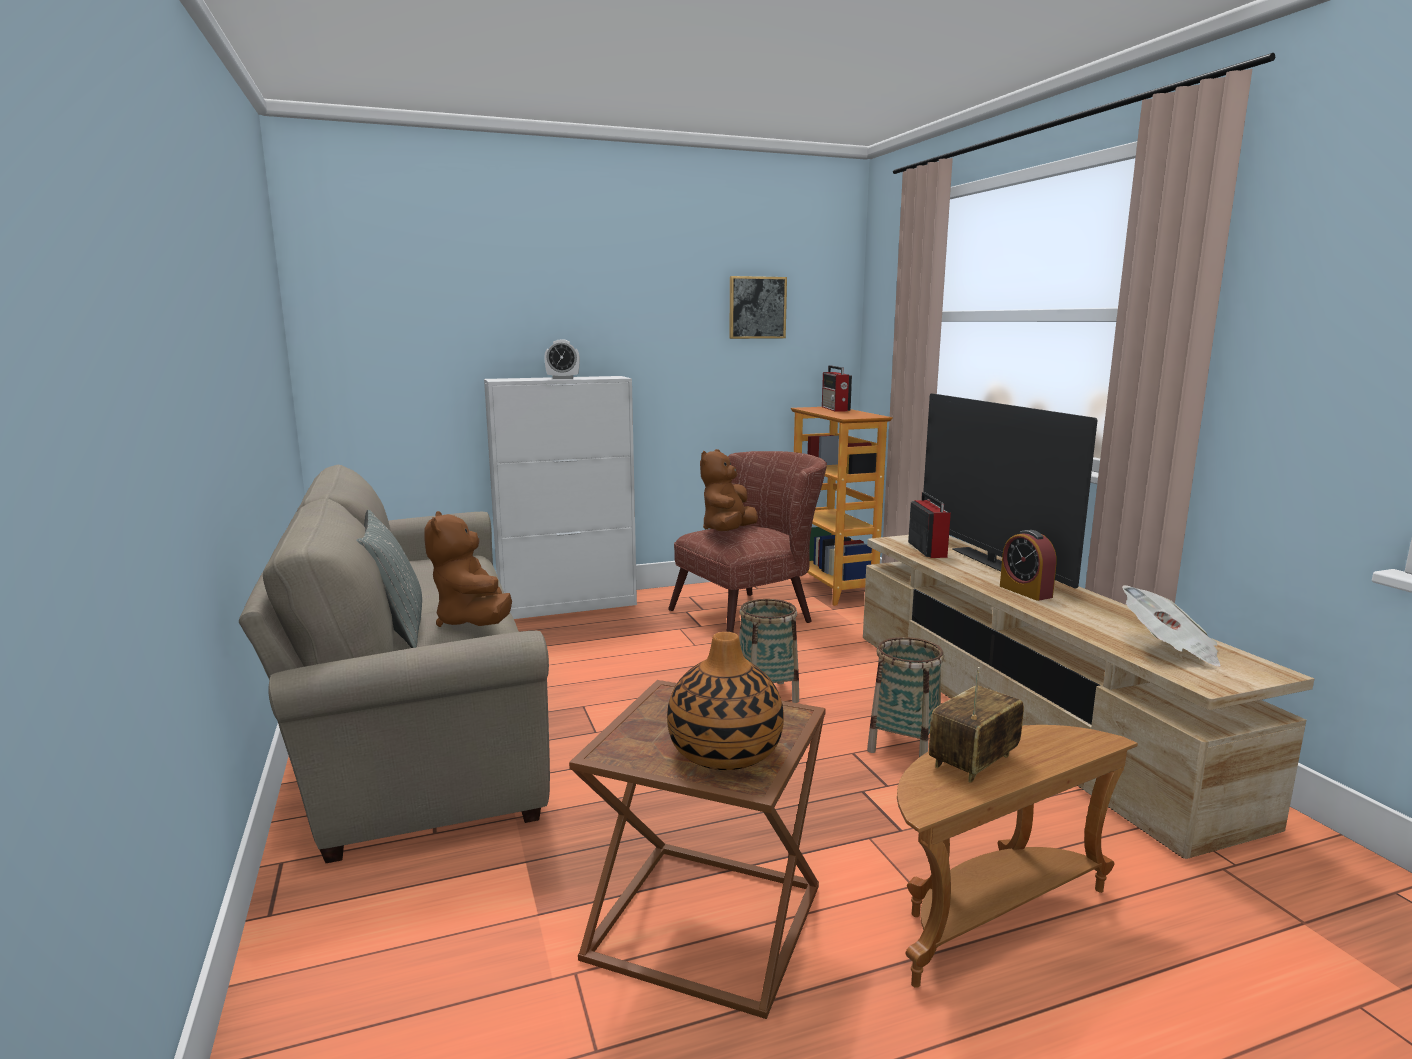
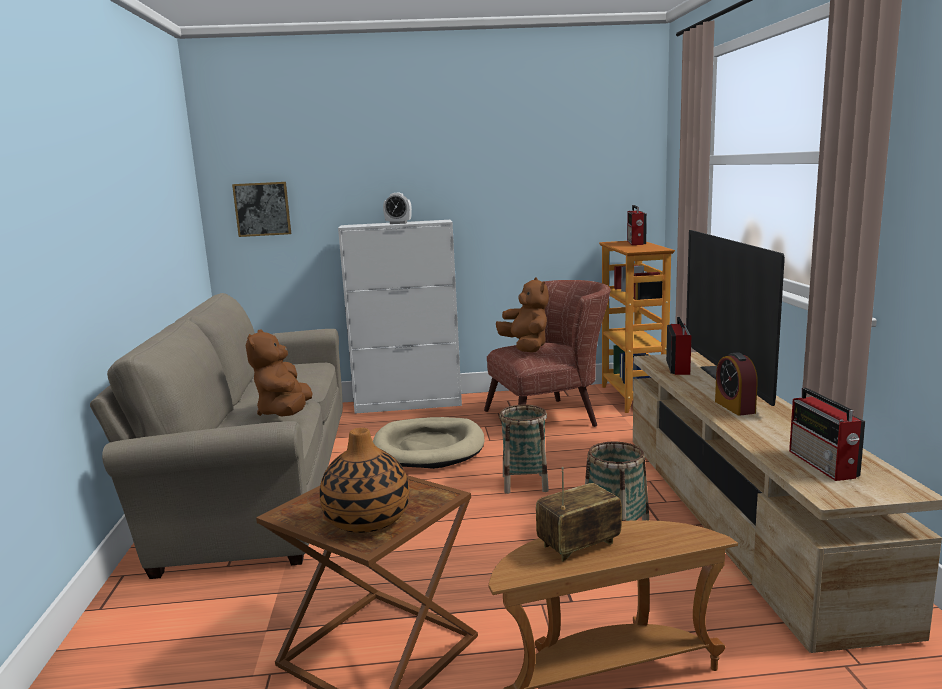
camera: 15 degrees right, 0 degrees up
grey pillow [356,510,422,648] -> none
brown plush toy [700,449,758,531] -> brown plush toy turned 120 degrees clockwise [496,277,549,353]
picture [729,276,787,339] -> picture moved to [232,182,291,237]
newspaper [1122,585,1220,667] -> radio [789,387,865,481]
none -> beige dog bed [373,417,484,469]

